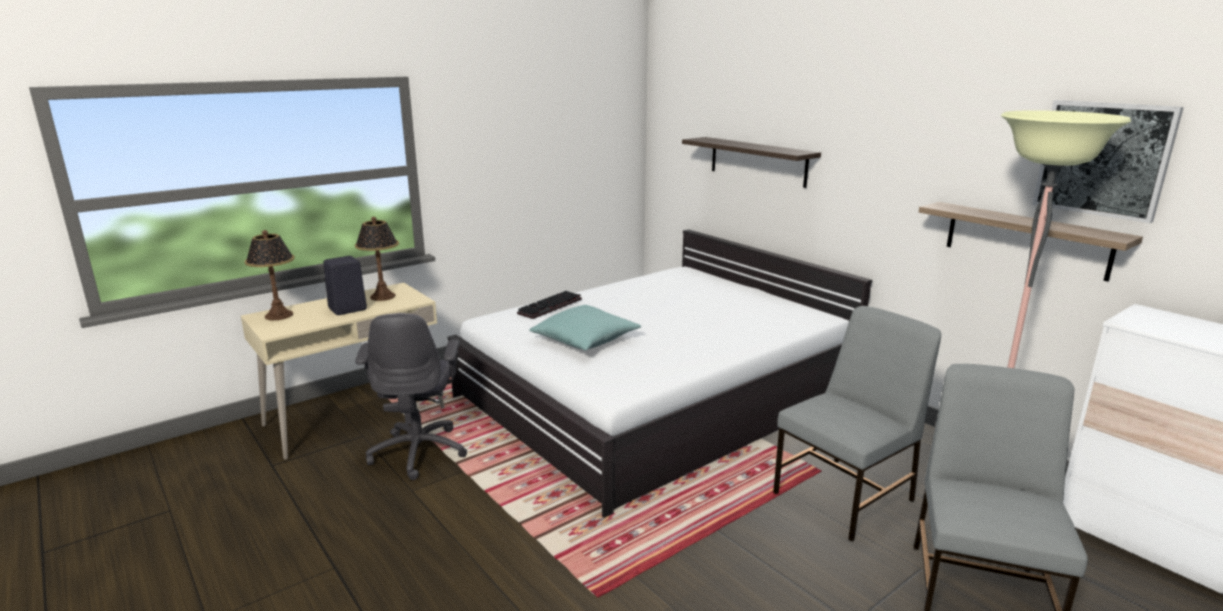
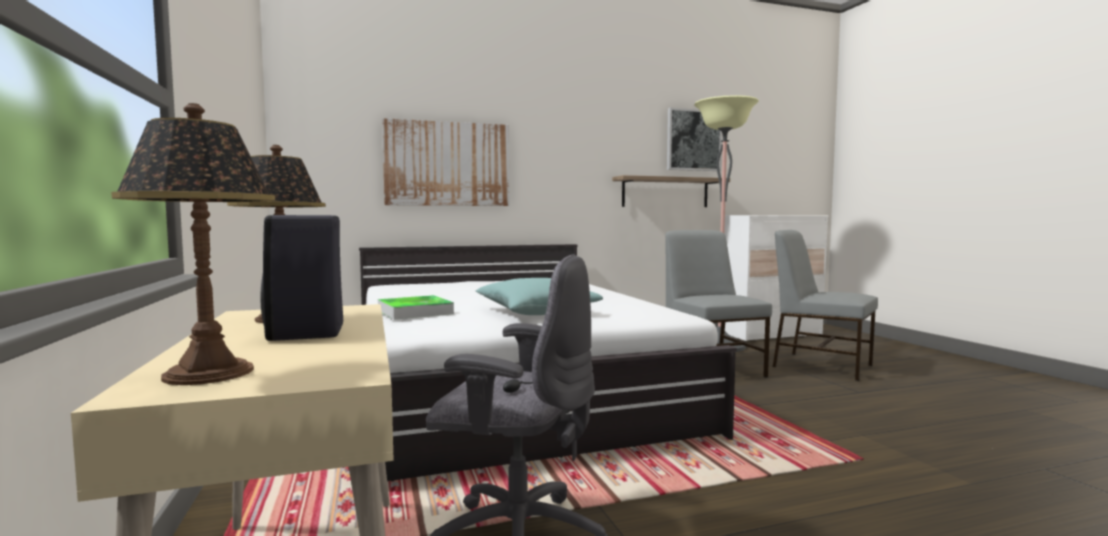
camera: 70 degrees left, 15 degrees down
keyboard [517,291,582,319] -> tray [378,295,454,320]
shelf [682,137,821,188] -> picture [382,118,509,206]

